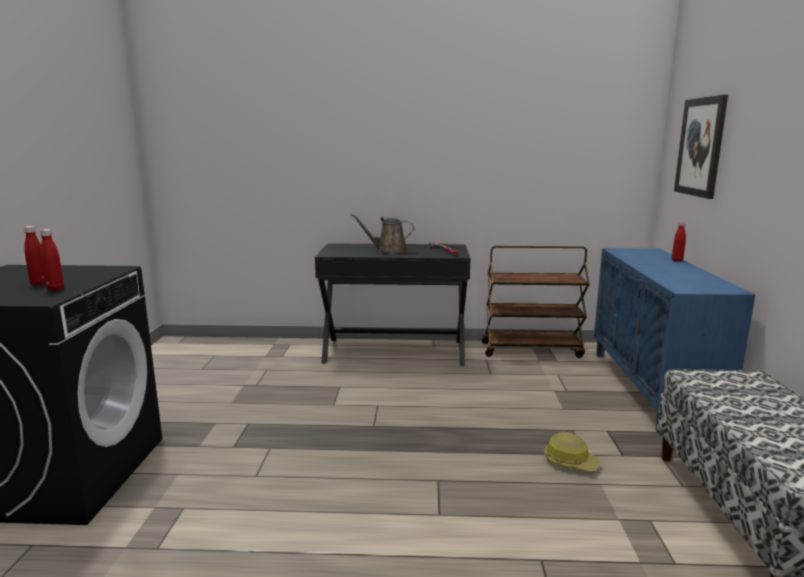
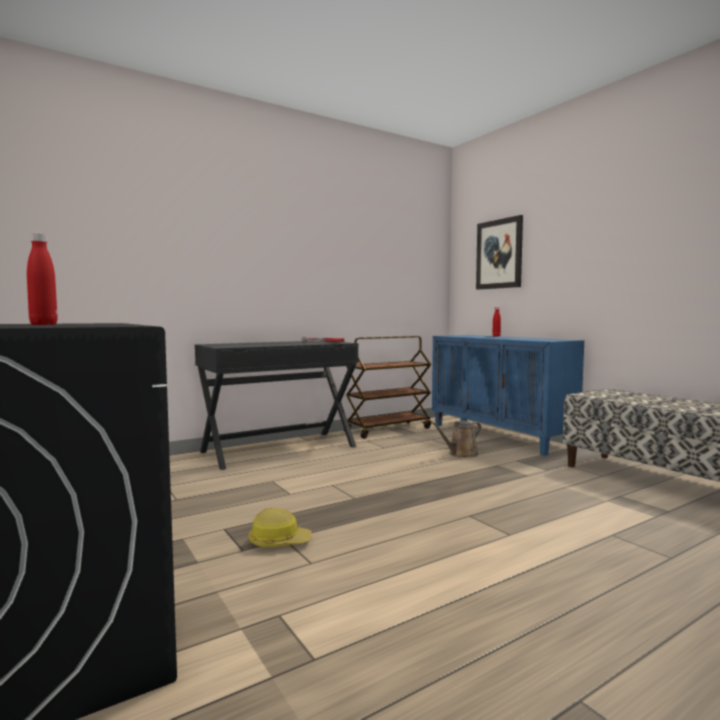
camera: 35 degrees left, 10 degrees down
red bottle [40,229,64,291] -> none
brown watering can [350,214,414,254] -> brown watering can moved to [431,421,482,457]
hard hat [544,431,601,472] -> hard hat moved to [248,508,312,547]

